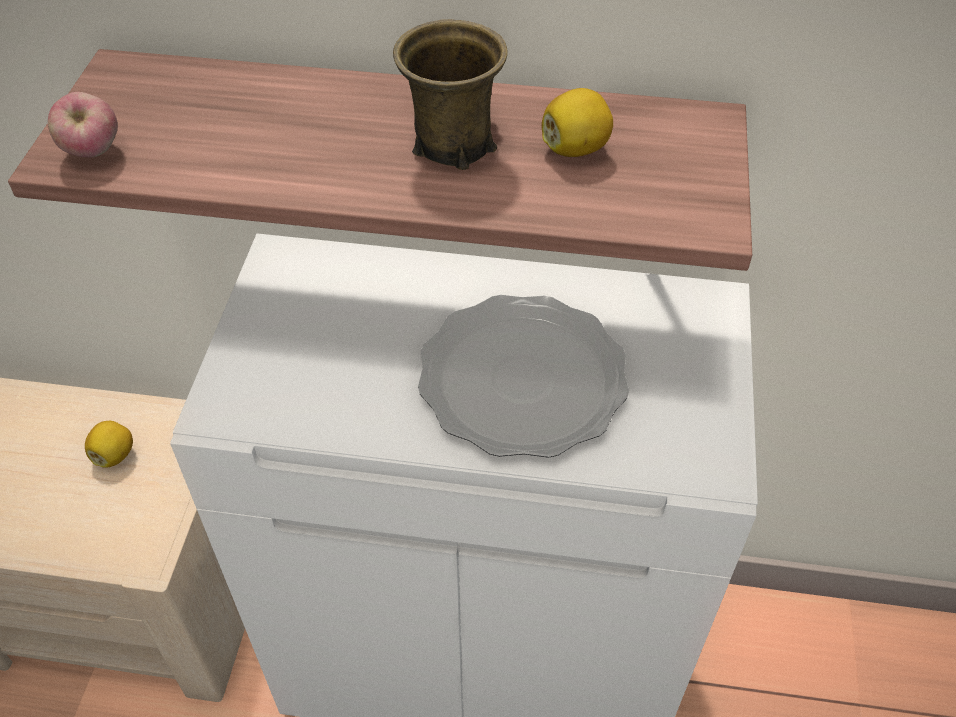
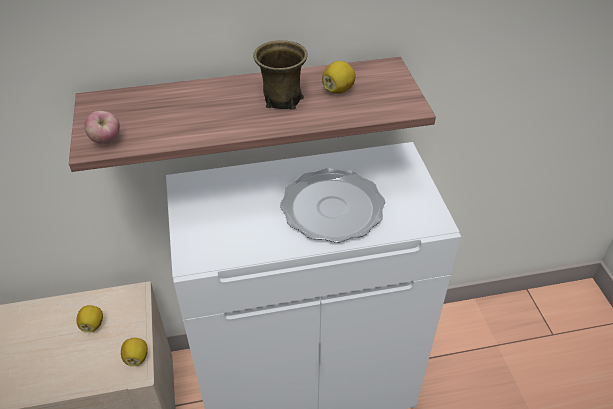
camera: 20 degrees left, 5 degrees down
none -> lemon [121,338,148,367]

